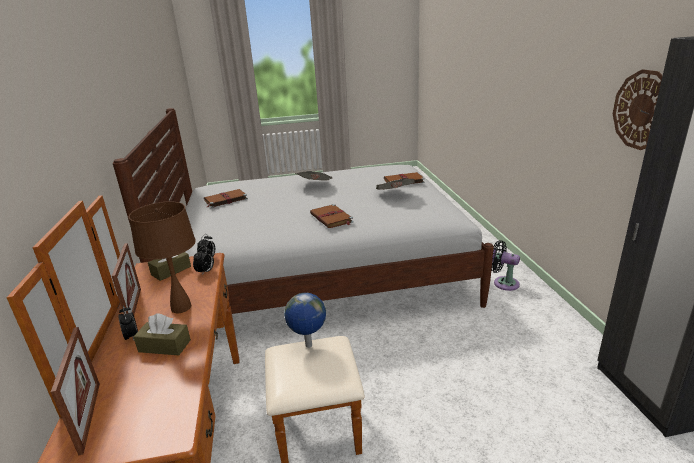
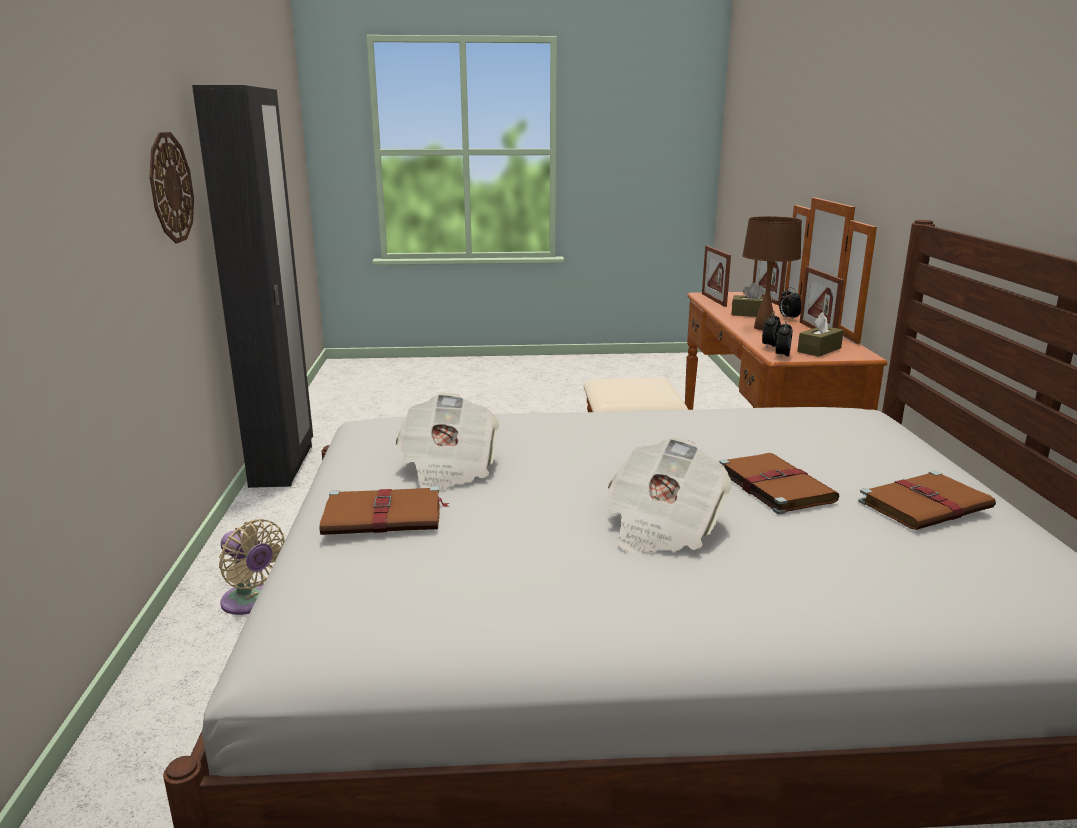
camera: 175 degrees left, 5 degrees down
globe [284,293,326,348] -> none
brown book [310,204,354,228] -> brown book moved to [719,453,840,514]
black fan [491,240,520,291] -> beige fan [219,519,285,615]
none -> picture frame [702,246,731,307]

